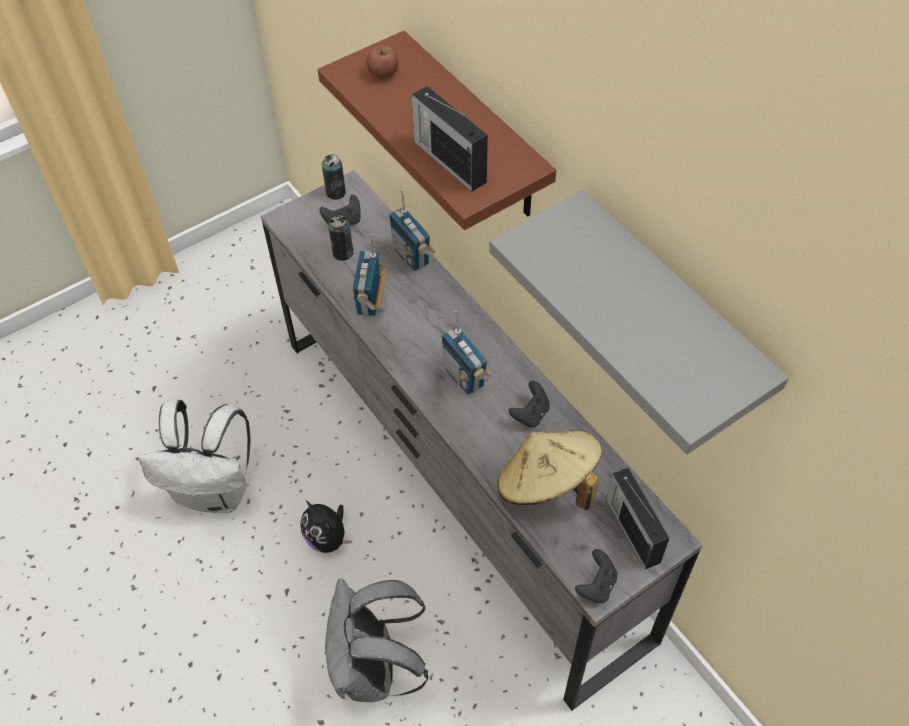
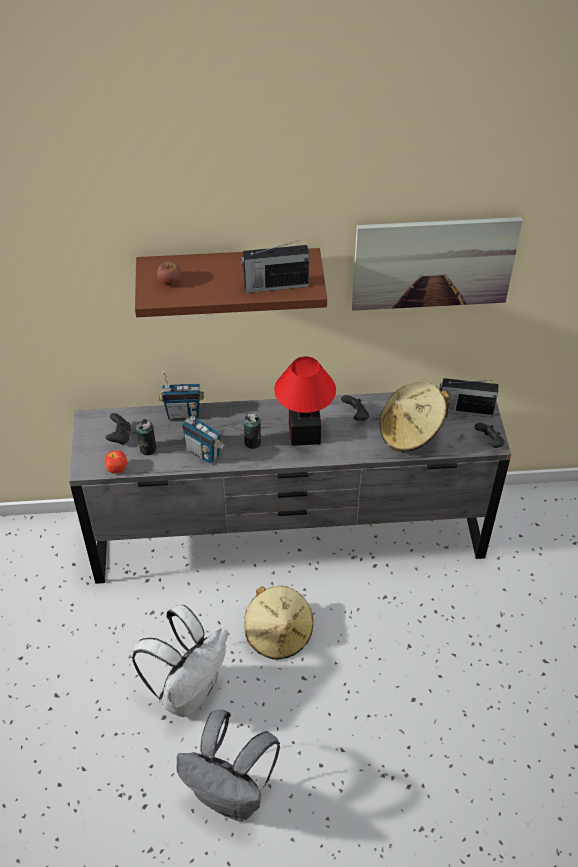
camera: 60 degrees left, 5 degrees down
plush toy [301,501,352,553] -> beige hat [244,586,313,660]
can [322,154,346,200] -> can moved to [244,413,261,449]
grey backpack [325,578,429,702] -> grey backpack moved to [176,709,280,821]
radio [442,311,492,395] -> table lamp [274,356,336,446]
grey shelf [489,190,789,454] -> picture [352,217,523,311]
none -> apple [105,450,127,473]

